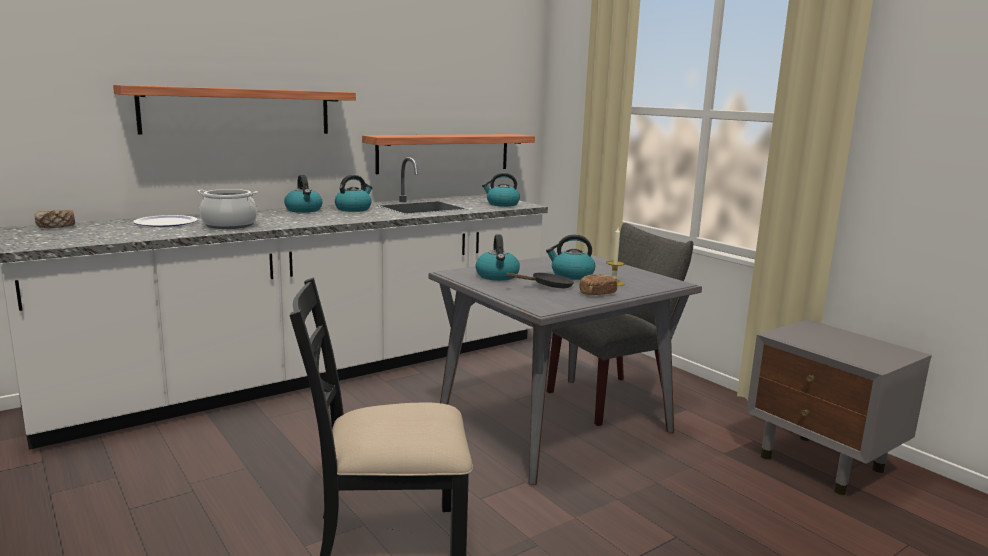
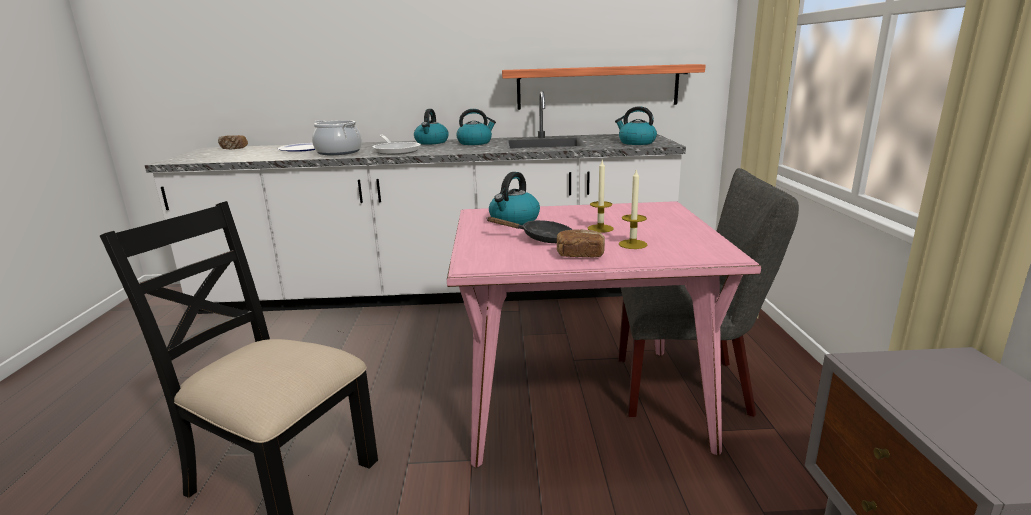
camera: 35 degrees right, 5 degrees up
shelf [113,85,356,135] -> none
grey dining table [429,255,702,485] -> pink dining table [447,201,761,468]
kettle [546,235,595,280] -> candle [588,160,614,233]
none -> frying pan [373,134,421,155]

